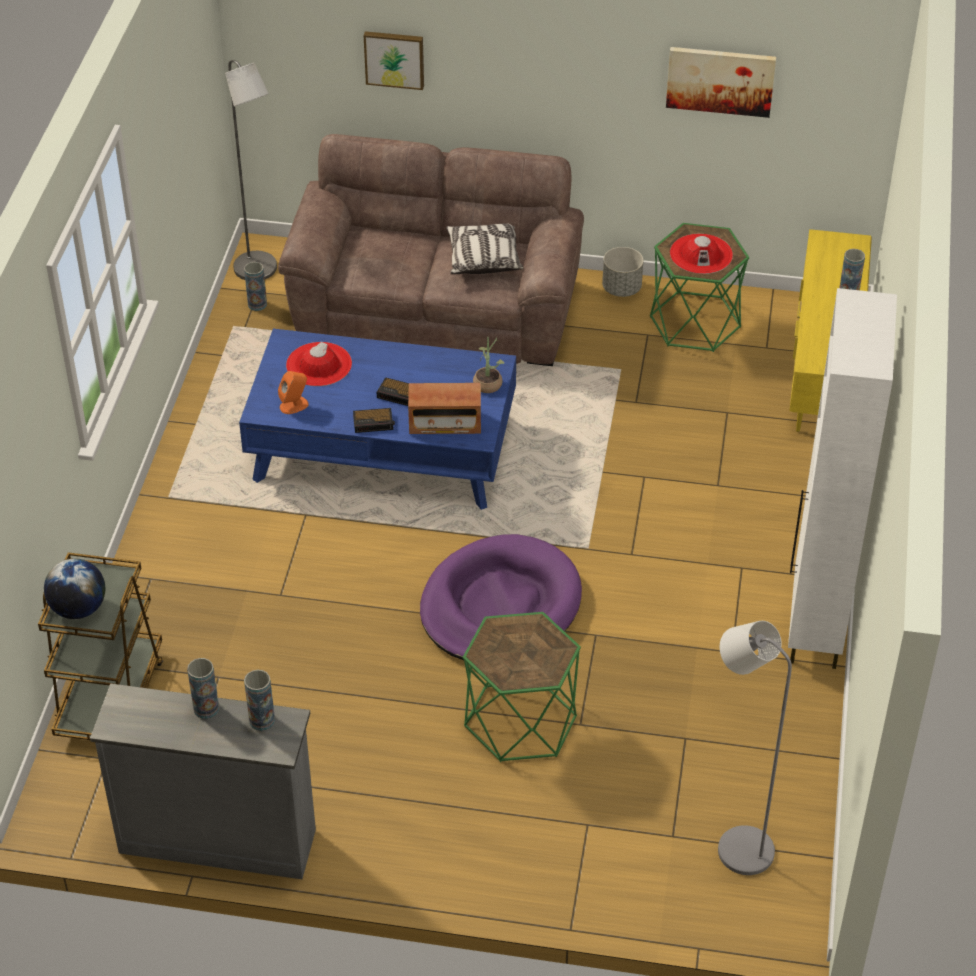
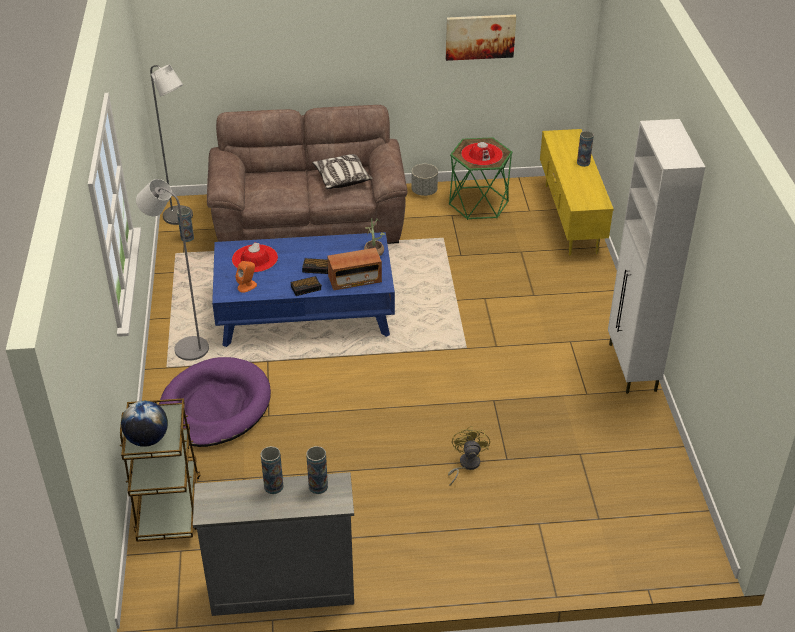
camera: 15 degrees left, 5 degrees down
picture [364,31,424,90] -> none
purple dog bed [420,534,582,660] -> purple dog bed moved to [159,357,271,447]
green side table [463,612,581,762] -> yellow fan [448,426,490,485]
grey floor lamp [718,621,792,875] -> grey floor lamp moved to [136,179,209,361]

